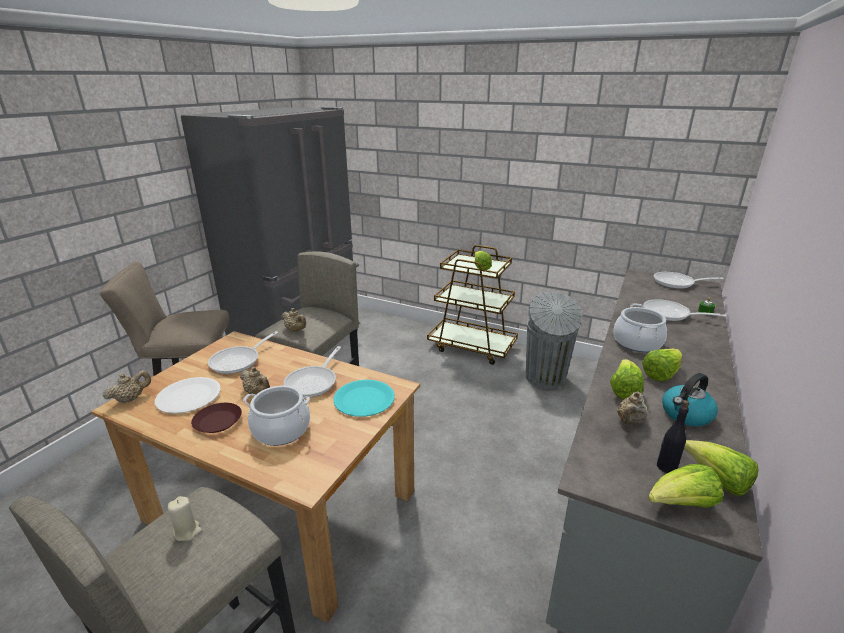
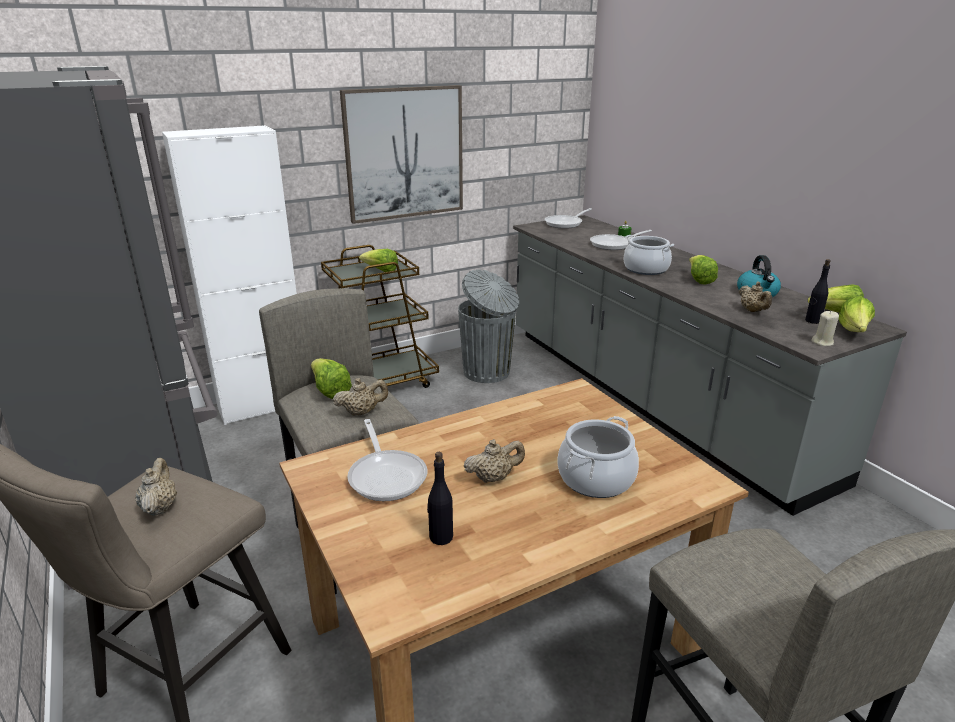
camera: 55 degrees left, 0 degrees up
beige teapot [102,370,151,404] -> beige teapot moved to [135,458,177,516]
white plate [155,377,221,414] -> black bottle [427,452,453,545]
beige candle [168,496,202,541] -> beige candle moved to [811,311,839,346]
brown plate [191,403,242,433] -> none
frying pan [284,346,341,398] -> none
turquoise plate [333,380,395,417] -> none
lettuce [610,359,644,399] -> lettuce moved to [311,358,352,399]
none -> white cabinet [162,125,297,425]
none -> picture [340,85,463,224]

